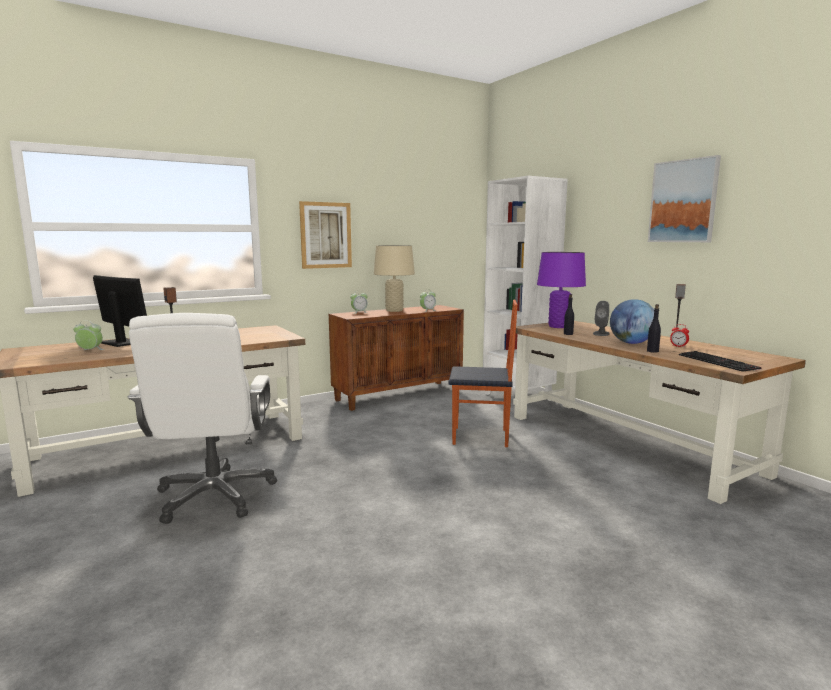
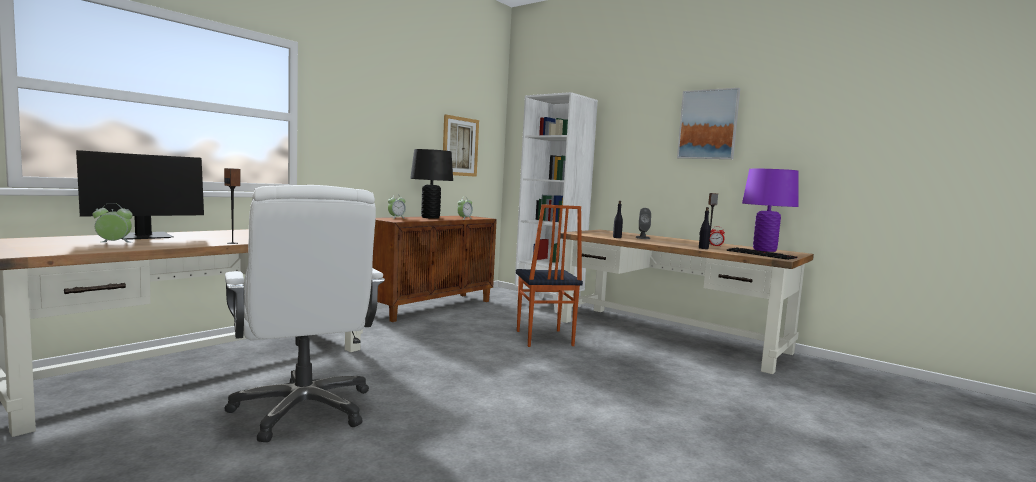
camera: 20 degrees left, 5 degrees down
monitor [93,275,147,347] -> monitor turned 120 degrees clockwise [76,150,204,240]
picture [299,201,352,269] -> picture moved to [443,114,479,177]
beige table lamp [374,245,415,312] -> black table lamp [410,149,453,219]
chair [448,300,518,447] -> chair turned 90 degrees clockwise [516,204,583,347]
purple table lamp [537,252,586,328] -> purple table lamp moved to [742,169,798,252]
globe [610,299,654,344] -> none

